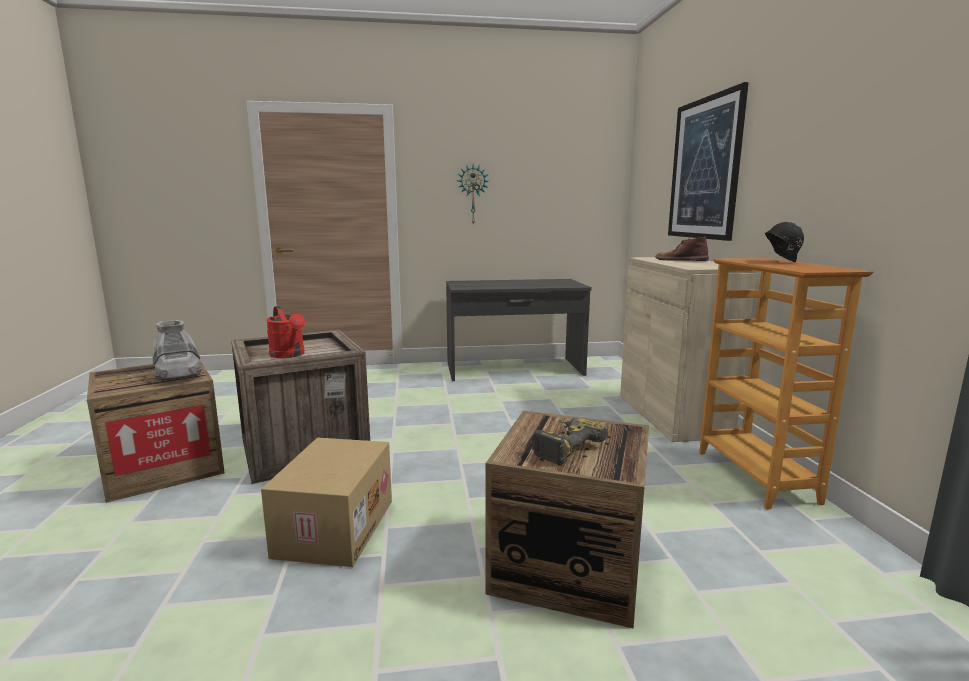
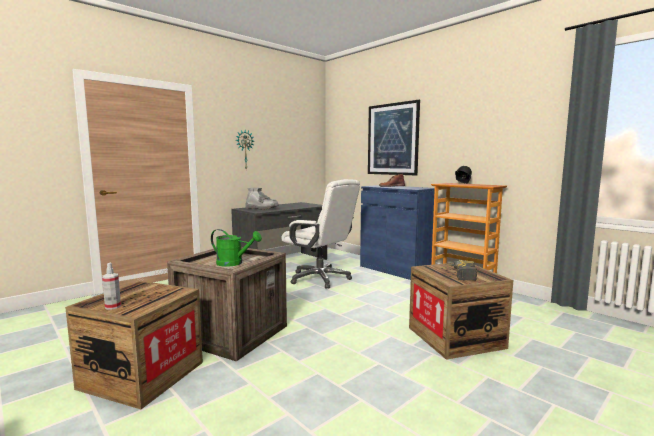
camera: 35 degrees left, 5 degrees down
grey boot [153,320,202,381] -> grey boot moved to [245,188,279,210]
cardboard box [261,438,392,567] -> none
red watering can [266,306,305,358] -> green watering can [211,229,262,267]
beige cabinet [620,257,756,442] -> blue cabinet [360,185,435,280]
none -> spray bottle [102,263,121,310]
none -> white office chair [281,179,360,289]

